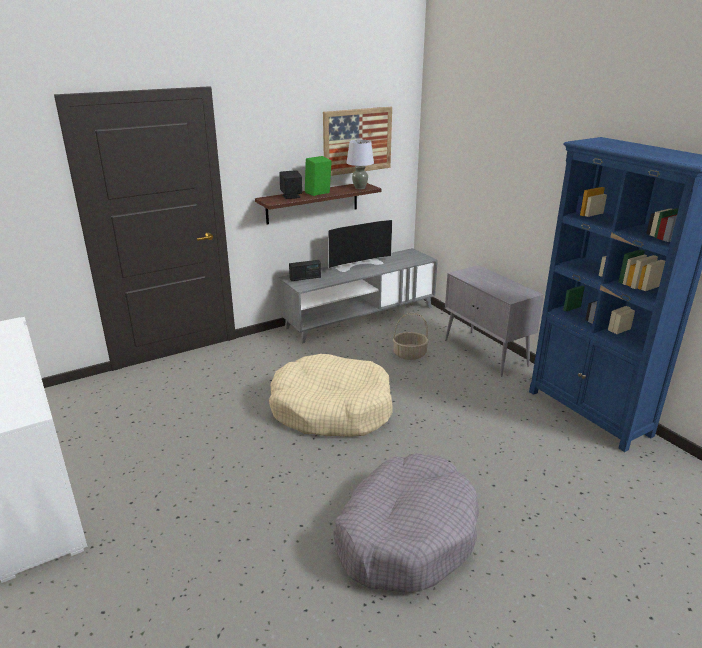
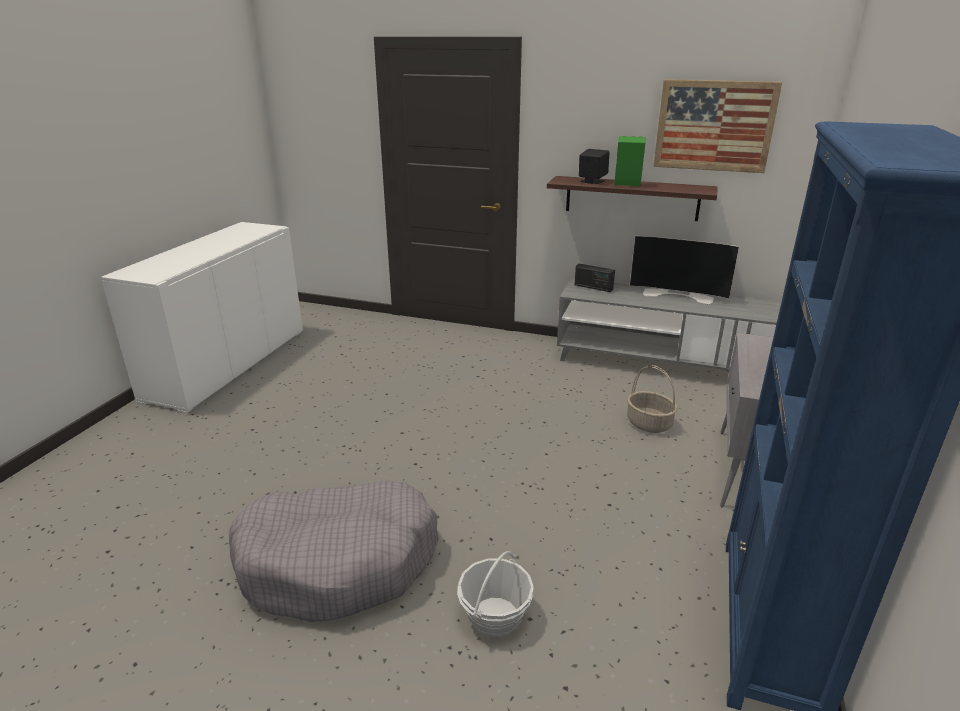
camera: 50 degrees right, 0 degrees up
beige dog bed [269,354,393,437] -> none
grey table lamp [347,140,374,189] -> none
none -> basket [457,551,534,637]

